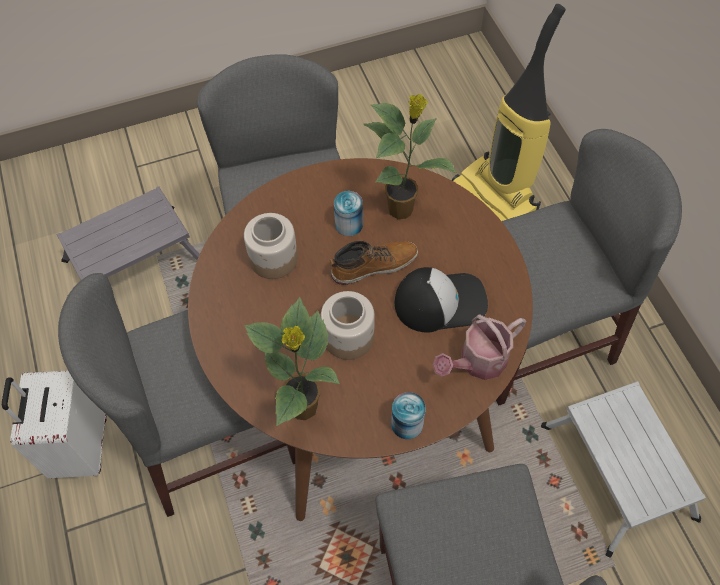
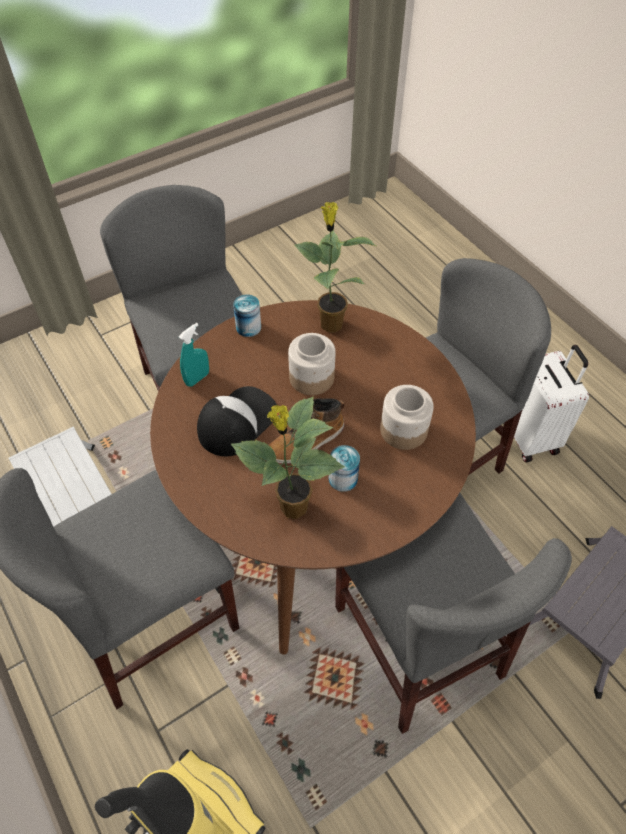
camera: 165 degrees right, 5 degrees down
cap [395,267,488,333] -> cap turned 150 degrees clockwise [197,386,277,456]
watering can [433,314,527,380] -> turquoise spray bottle [179,323,209,387]

